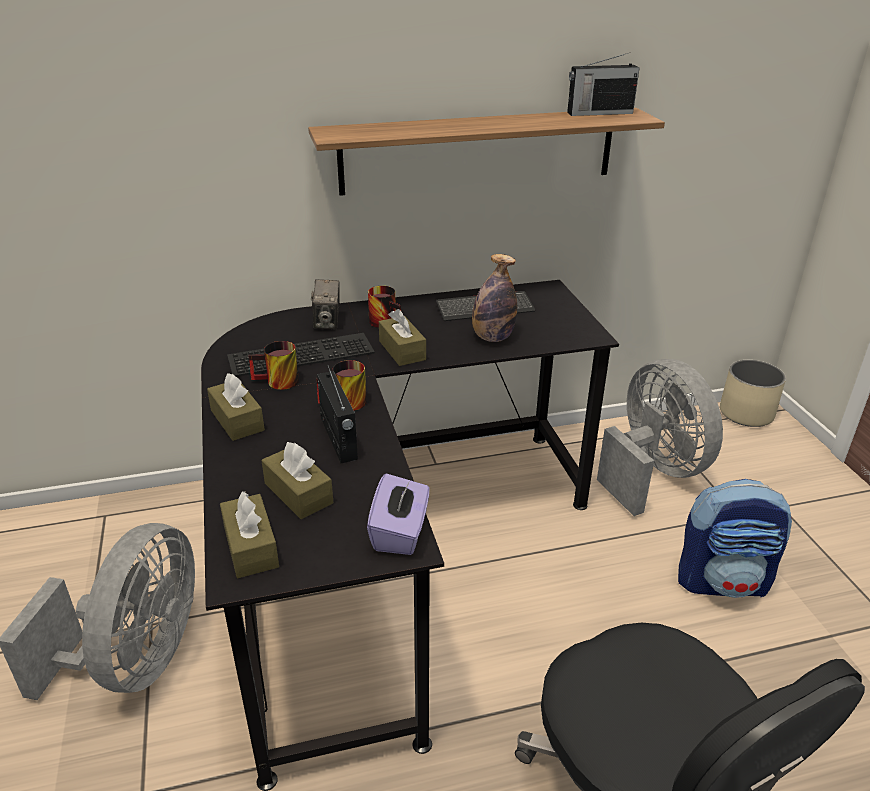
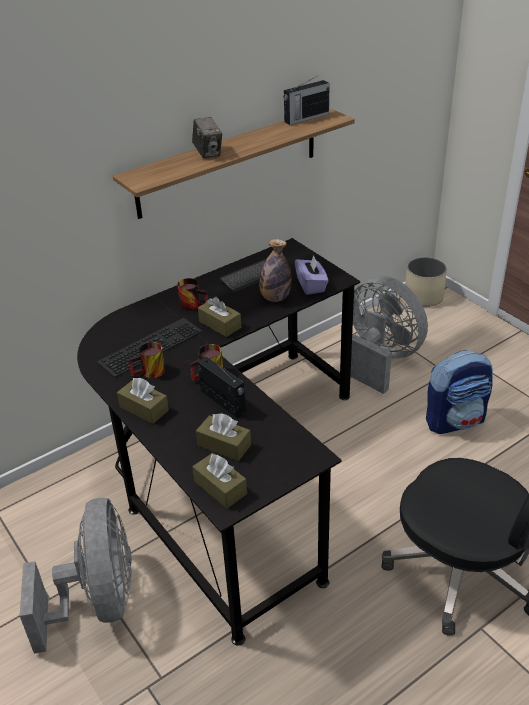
camera: 20 degrees left, 5 degrees up
camera [311,279,340,329] -> camera moved to [192,117,222,158]
purple tissue box [367,473,429,555] -> purple tissue box moved to [295,255,328,295]

